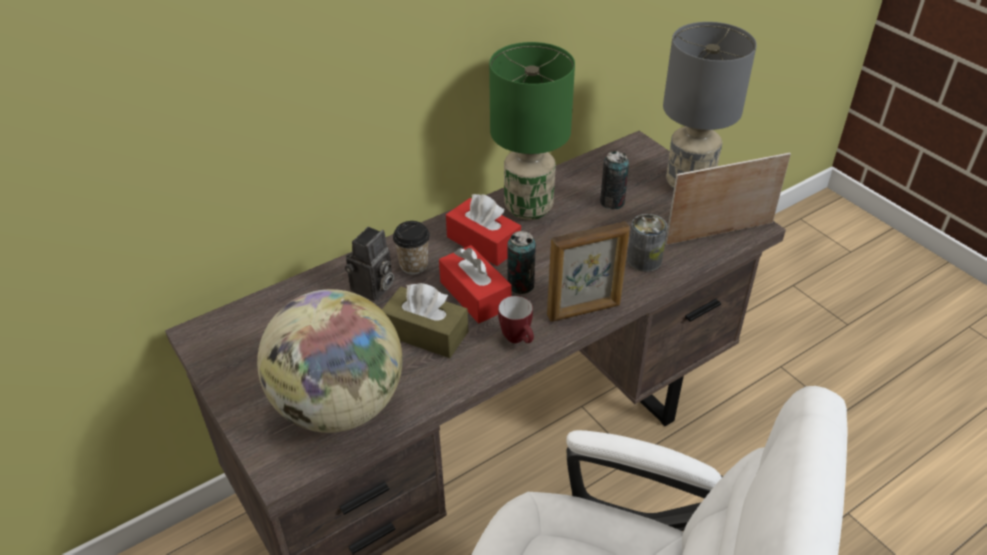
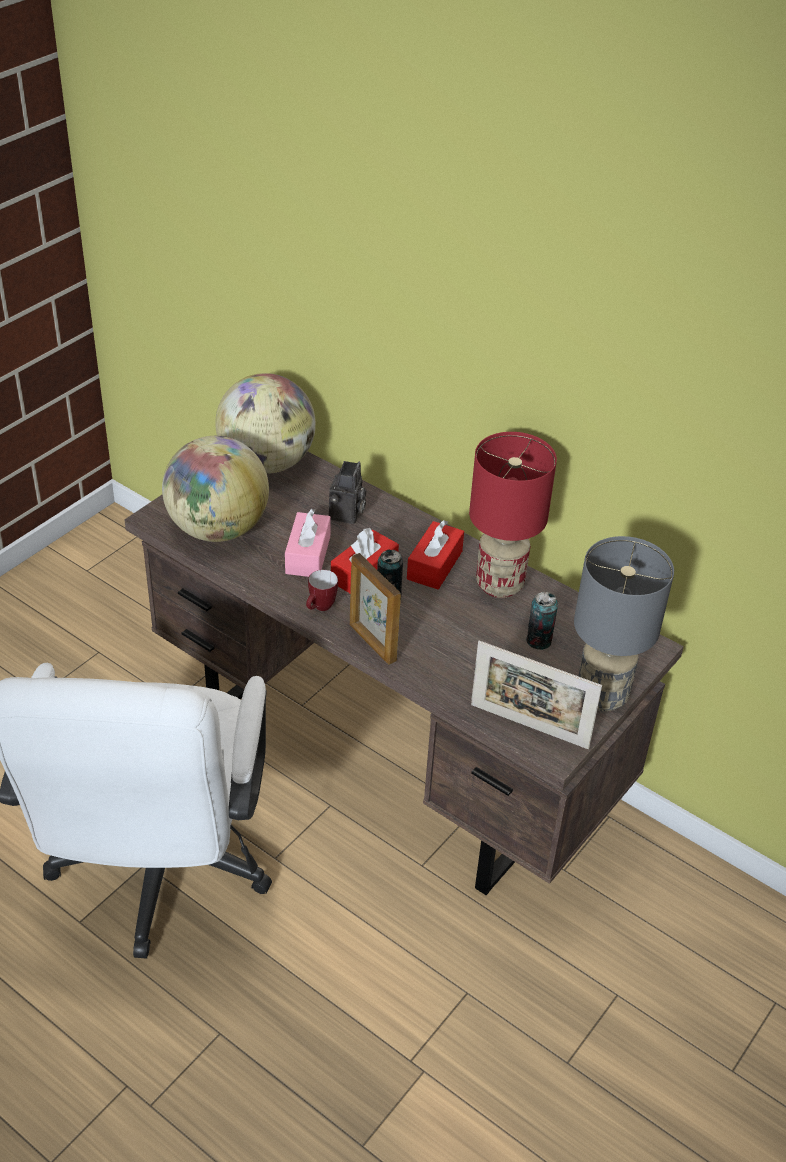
camera: 70 degrees right, 0 degrees up
camera [345,227,394,301] -> camera turned 90 degrees counterclockwise [329,461,366,524]
brown tissue box [382,283,468,358] -> pink tissue box [285,509,331,577]
cup [393,221,430,275] -> none
green table lamp [489,42,575,220] -> red table lamp [469,432,557,598]
can [627,214,667,272] -> none
picture frame [665,152,791,245] -> picture frame turned 150 degrees clockwise [471,641,602,749]
none -> globe [215,373,316,474]

